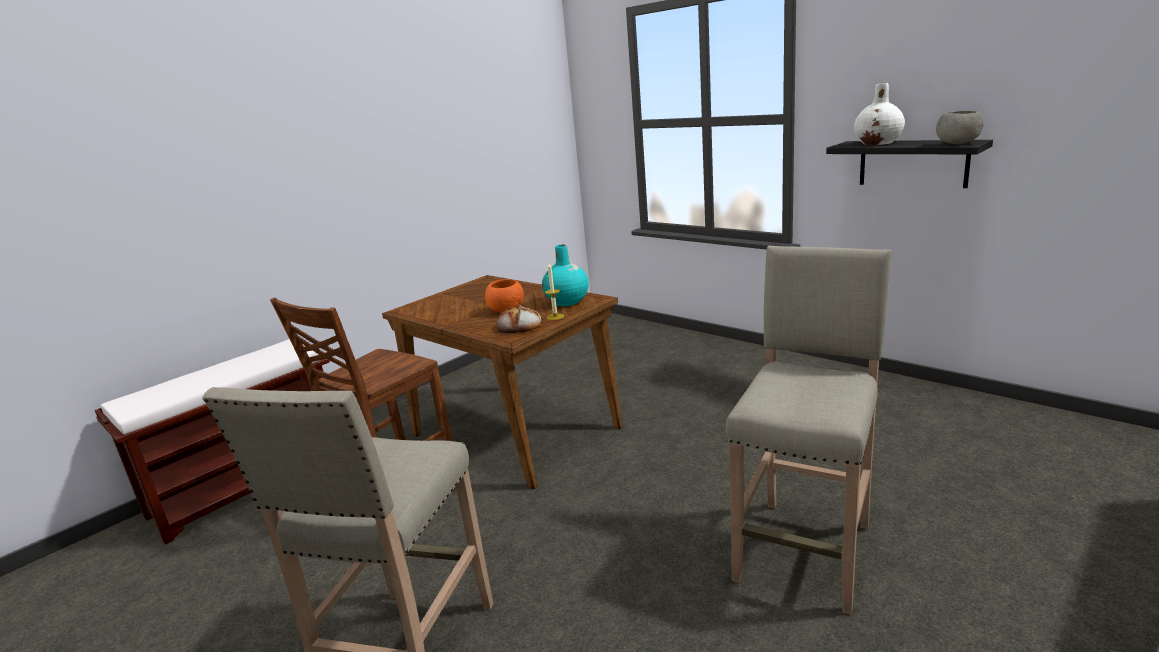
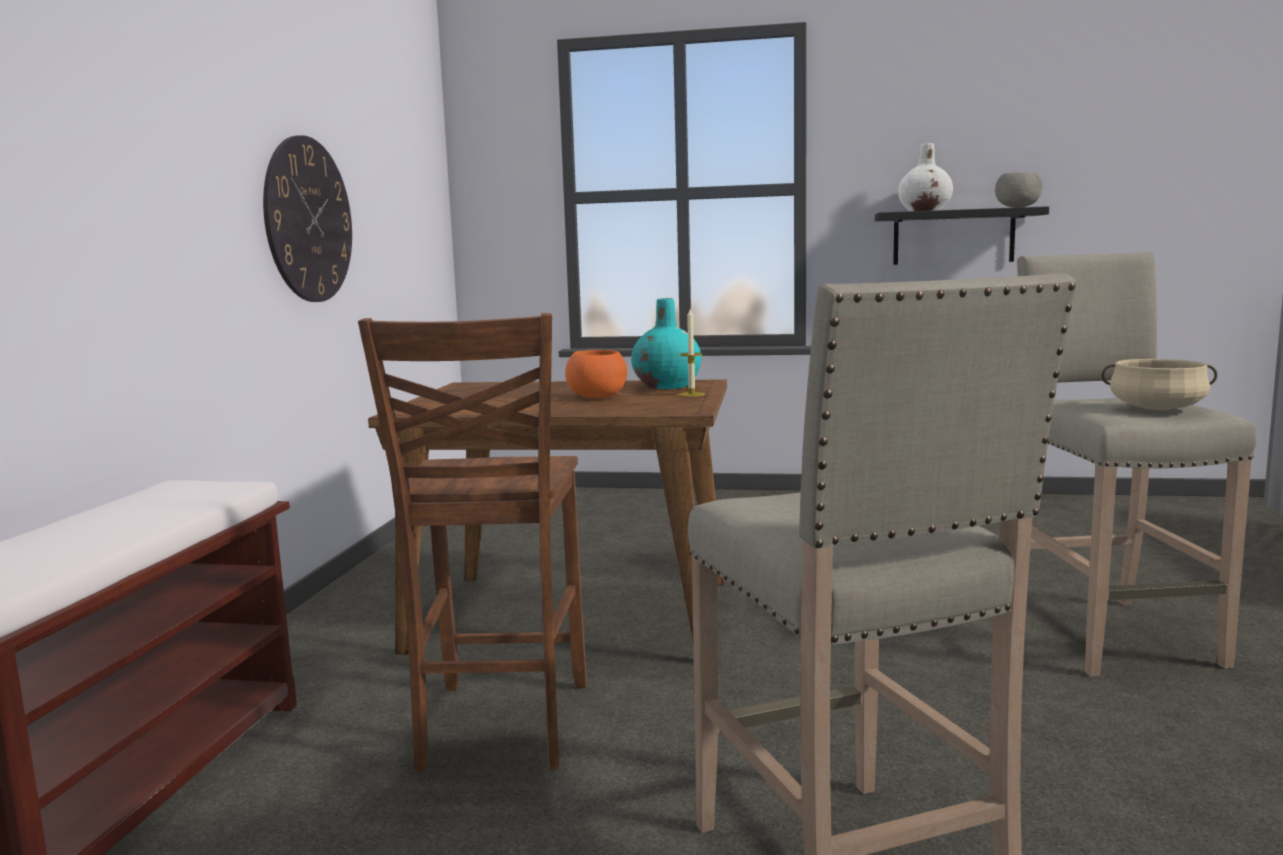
camera: 35 degrees left, 10 degrees down
bread [496,305,541,333] -> none
none -> wall clock [263,135,352,302]
none -> beige cooking pot [1101,359,1217,410]

